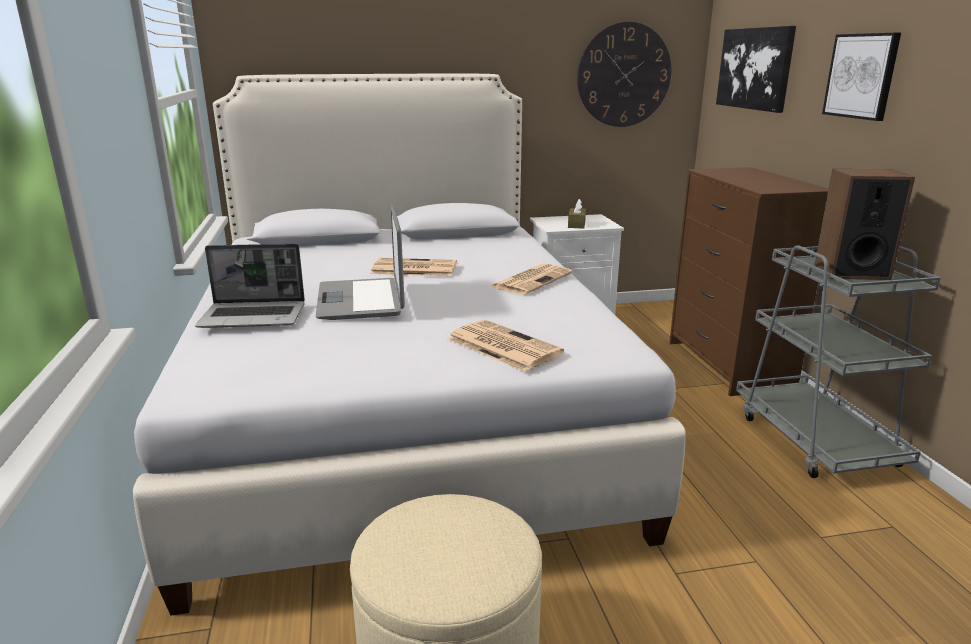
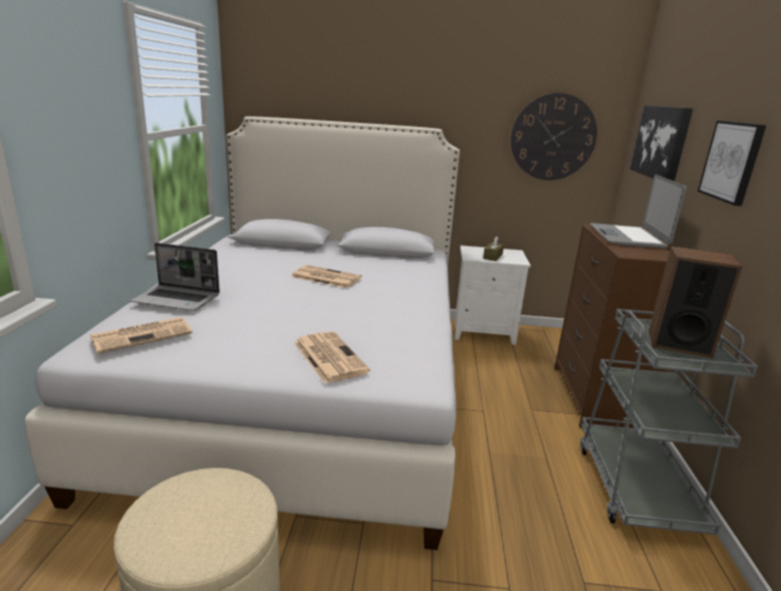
camera: 15 degrees right, 0 degrees up
laptop [316,205,405,320] -> laptop moved to [590,174,687,249]
newspaper [491,264,573,295] -> newspaper moved to [90,317,192,353]

